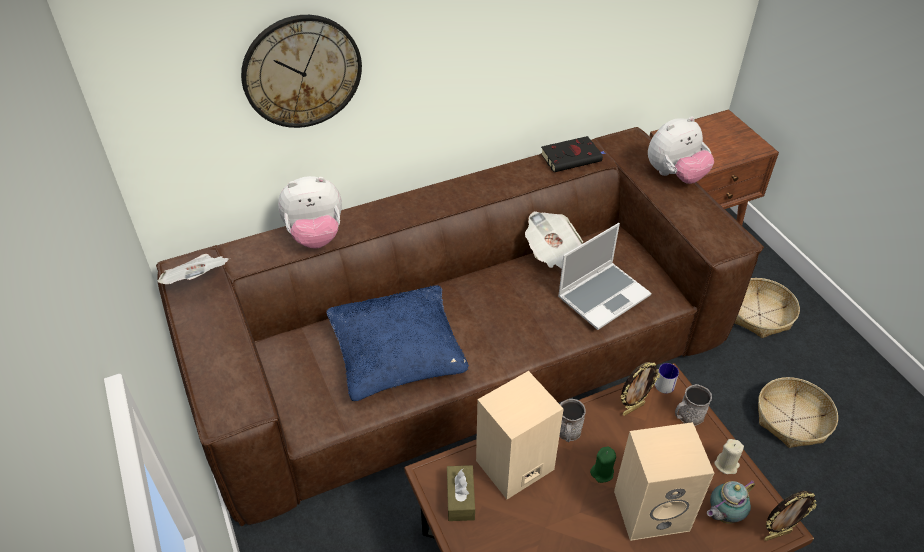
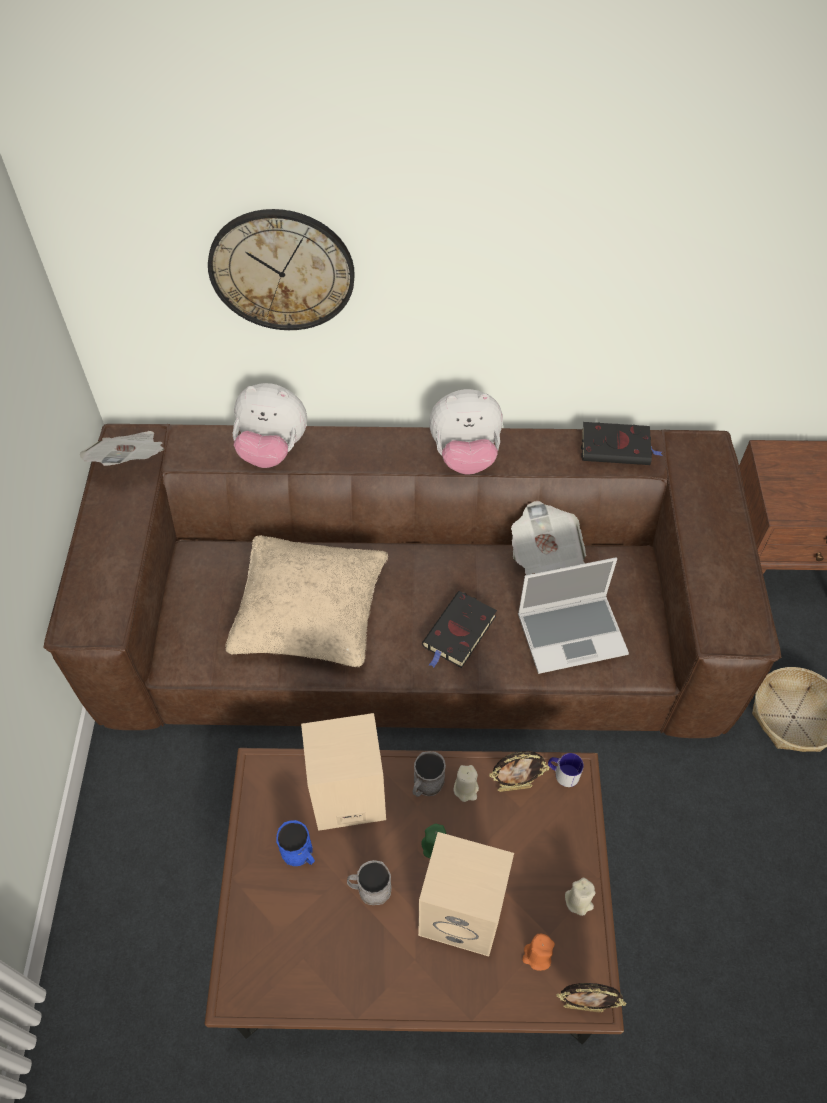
camera: 25 degrees right, 10 degrees up
blue pillow [326,285,469,401] -> beige pillow [225,535,388,668]
brown tissue box [447,465,475,521] -> none
plush toy [648,116,714,184] -> plush toy moved to [429,389,503,475]
grey mug [675,384,712,426] -> grey mug moved to [347,860,391,905]
teapot [707,480,755,524] -> orange candle [522,934,555,971]
basket [758,377,838,448] -> none
none -> blue mug [276,820,315,866]
none -> black book [422,591,497,668]
none -> beige candle [453,765,479,802]

